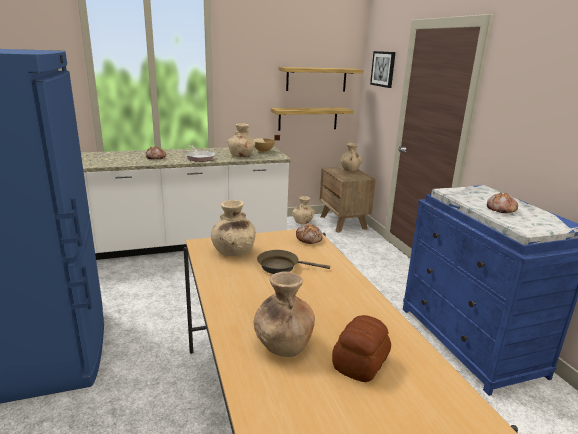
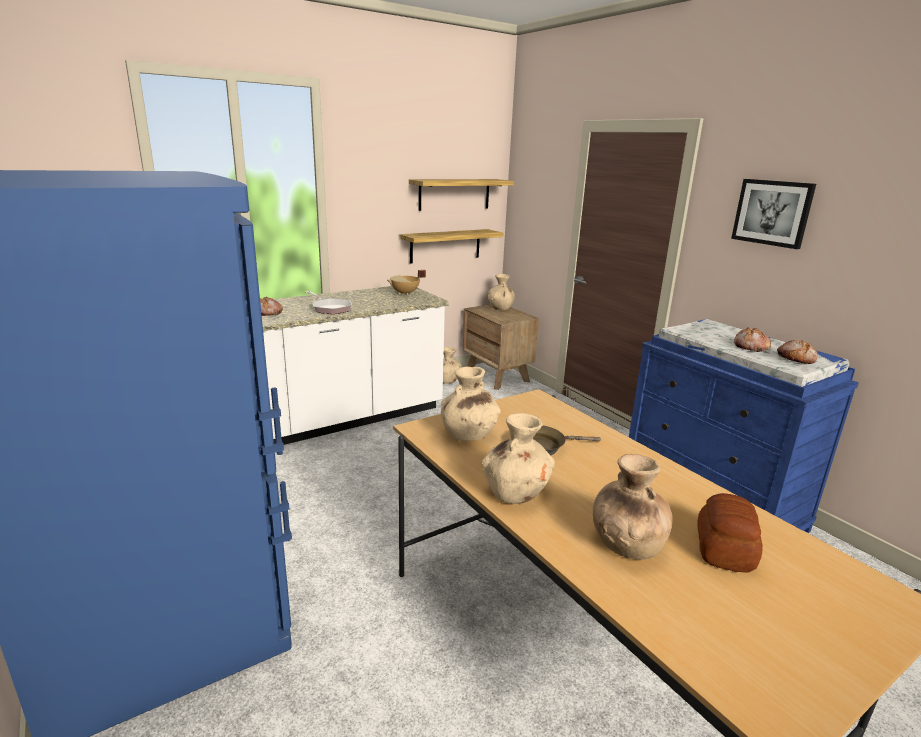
camera: 15 degrees left, 0 degrees up
beige vase [227,123,255,157] -> beige vase moved to [481,413,555,504]
bread [296,224,323,244] -> bread moved to [777,340,818,364]
picture [370,51,396,88] -> picture moved to [731,179,816,249]

